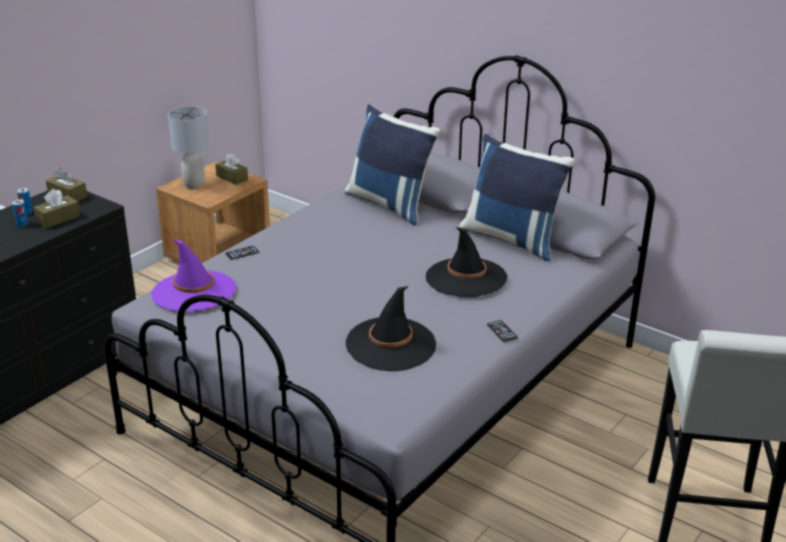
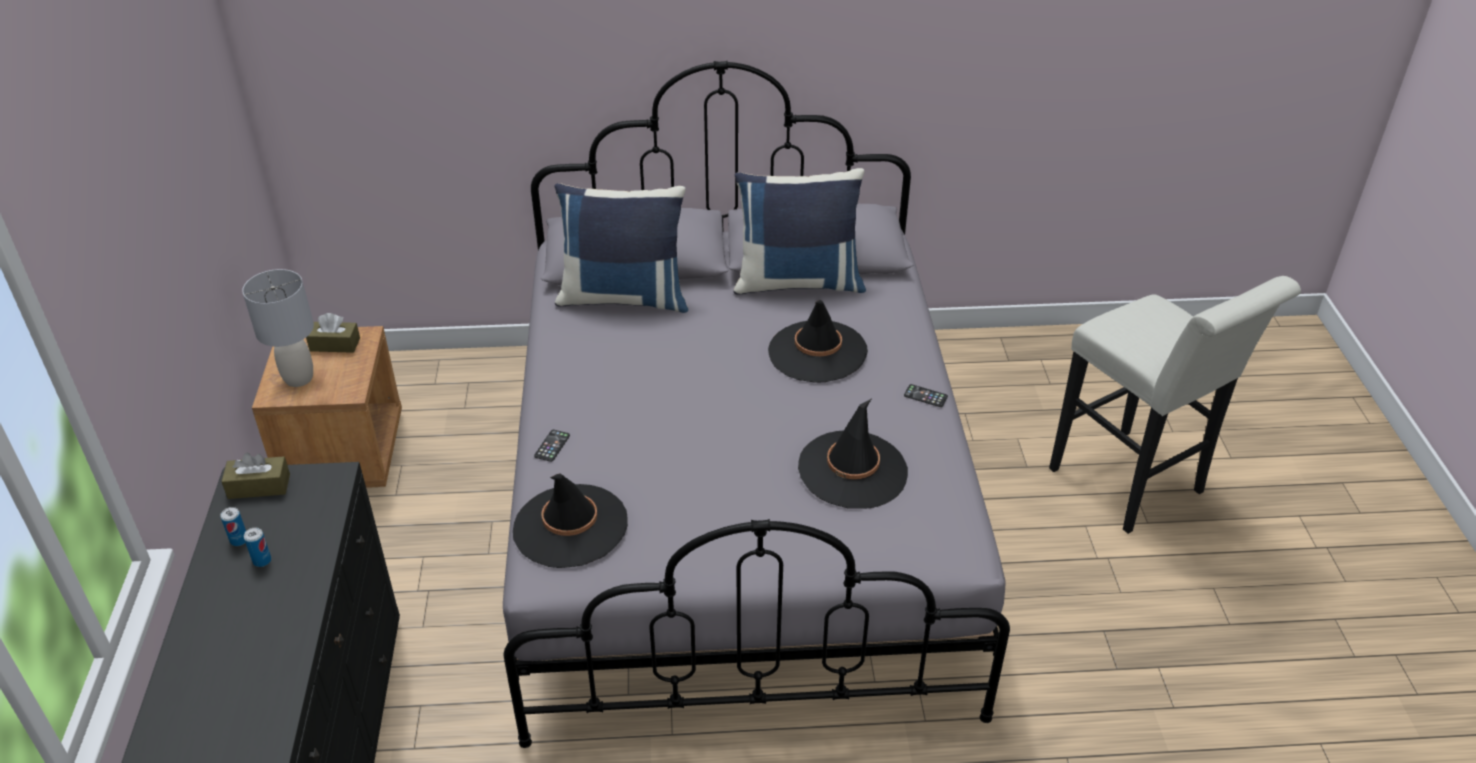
camera: 40 degrees left, 10 degrees up
brown tissue box [34,189,80,228] -> none
purple hat [151,239,236,312] -> black hat [513,474,628,568]

